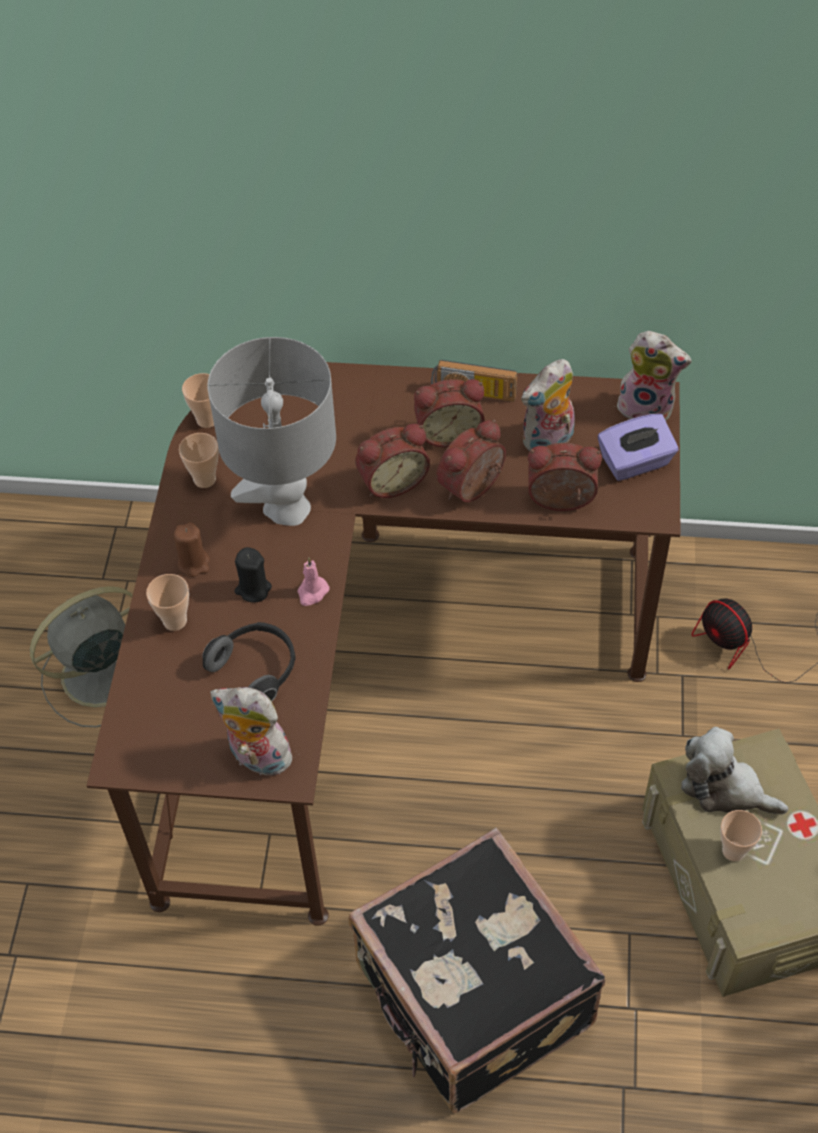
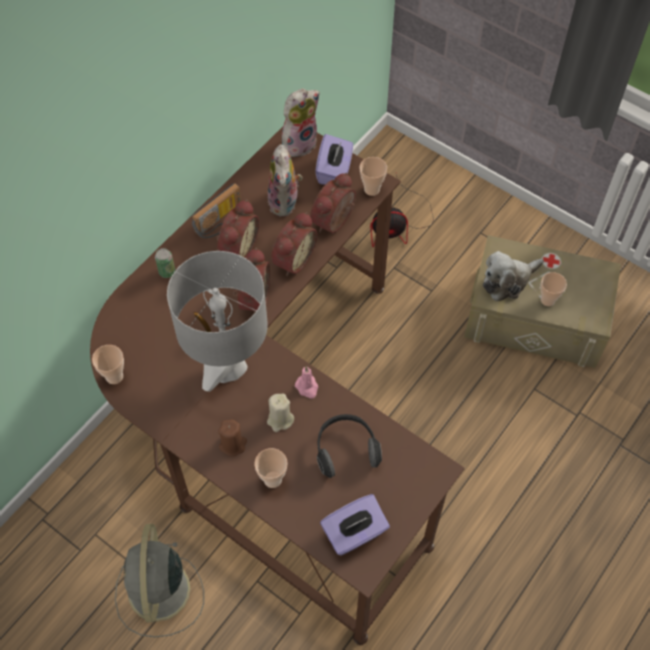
camera: 60 degrees left, 5 degrees up
cup [179,433,219,488] -> cup moved to [359,157,387,196]
plush toy [210,687,297,776] -> none
black candle [234,547,272,603] -> beige candle [267,394,294,432]
black suitcase [348,828,605,1113] -> none
alarm clock [436,419,506,502] -> alarm clock turned 135 degrees counterclockwise [271,212,317,276]
none -> can [155,248,175,278]
none -> purple tissue box [320,494,390,555]

